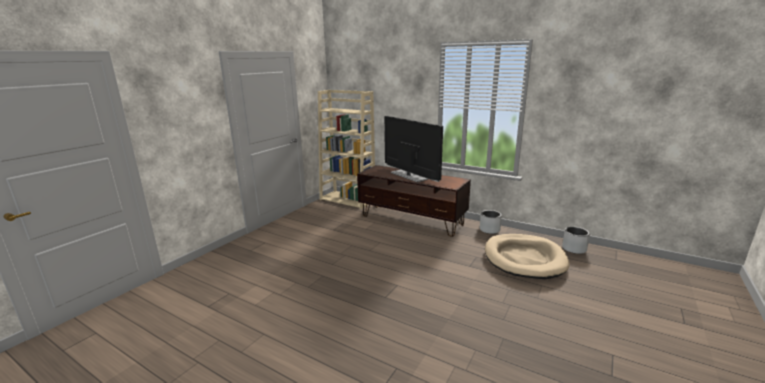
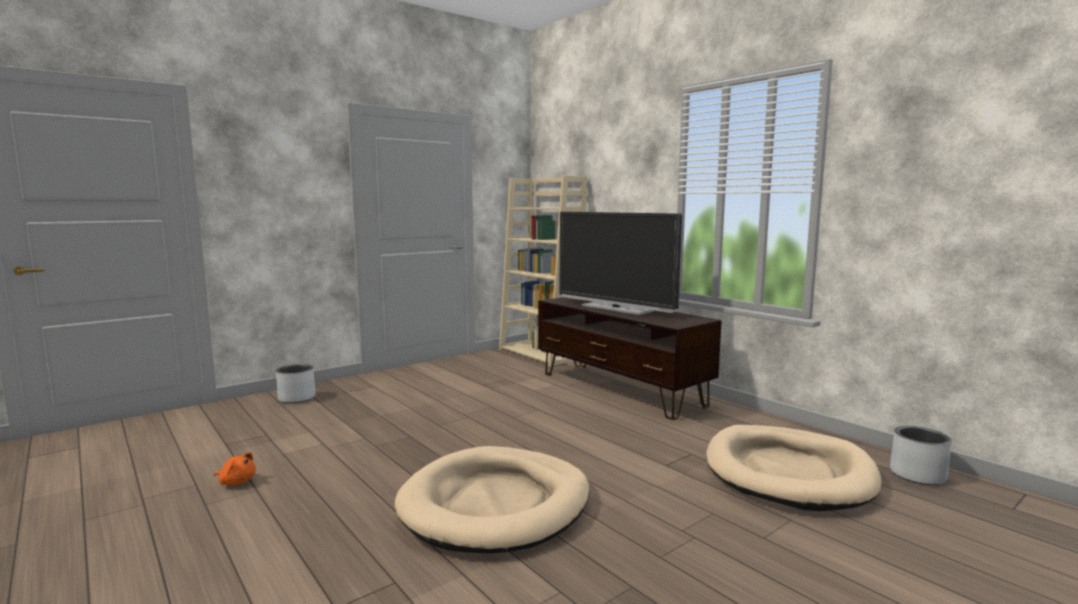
camera: 20 degrees right, 10 degrees down
television [384,116,443,183] -> television turned 150 degrees clockwise [559,212,682,315]
grey planter [480,210,502,234] -> grey planter moved to [276,364,315,403]
none -> orange plush toy [214,452,256,485]
none -> beige dog bed [395,446,590,553]

